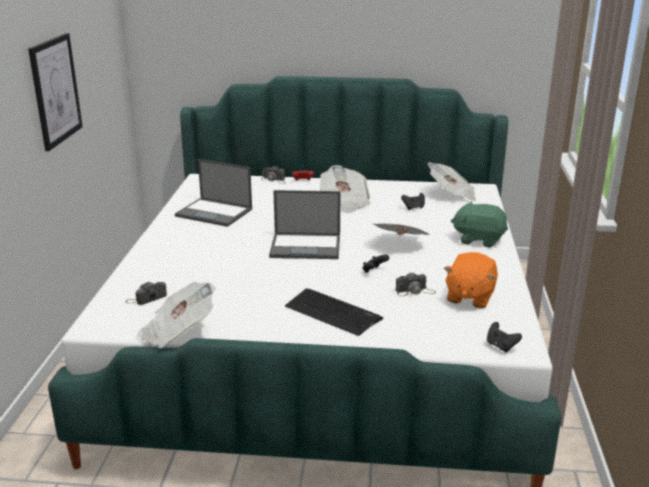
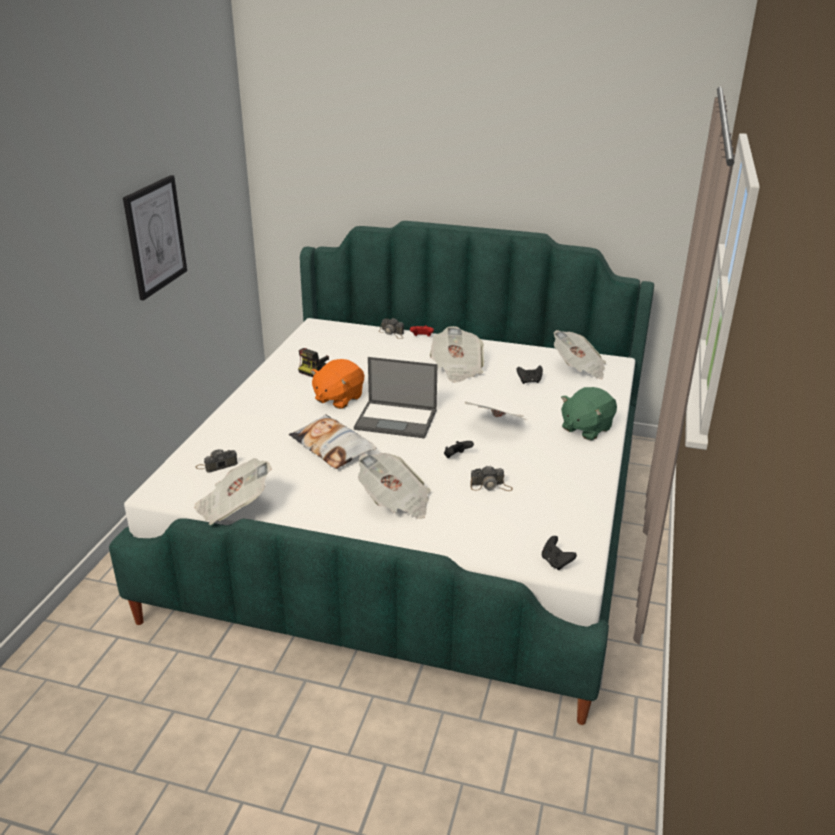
camera: 10 degrees right, 5 degrees up
laptop [175,159,252,227] -> camera [298,348,329,377]
keyboard [285,288,383,336] -> newspaper [358,453,430,519]
orange plush toy [444,252,498,308] -> orange plush toy moved to [310,359,364,409]
green plush toy [451,201,508,248] -> green plush toy turned 75 degrees counterclockwise [561,387,617,440]
none -> pillow [289,414,376,469]

